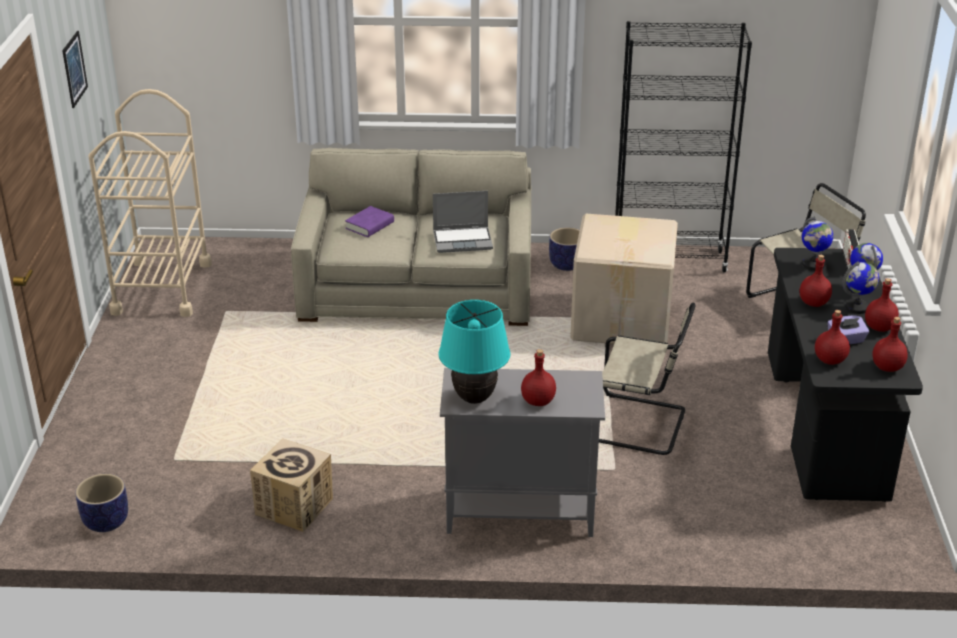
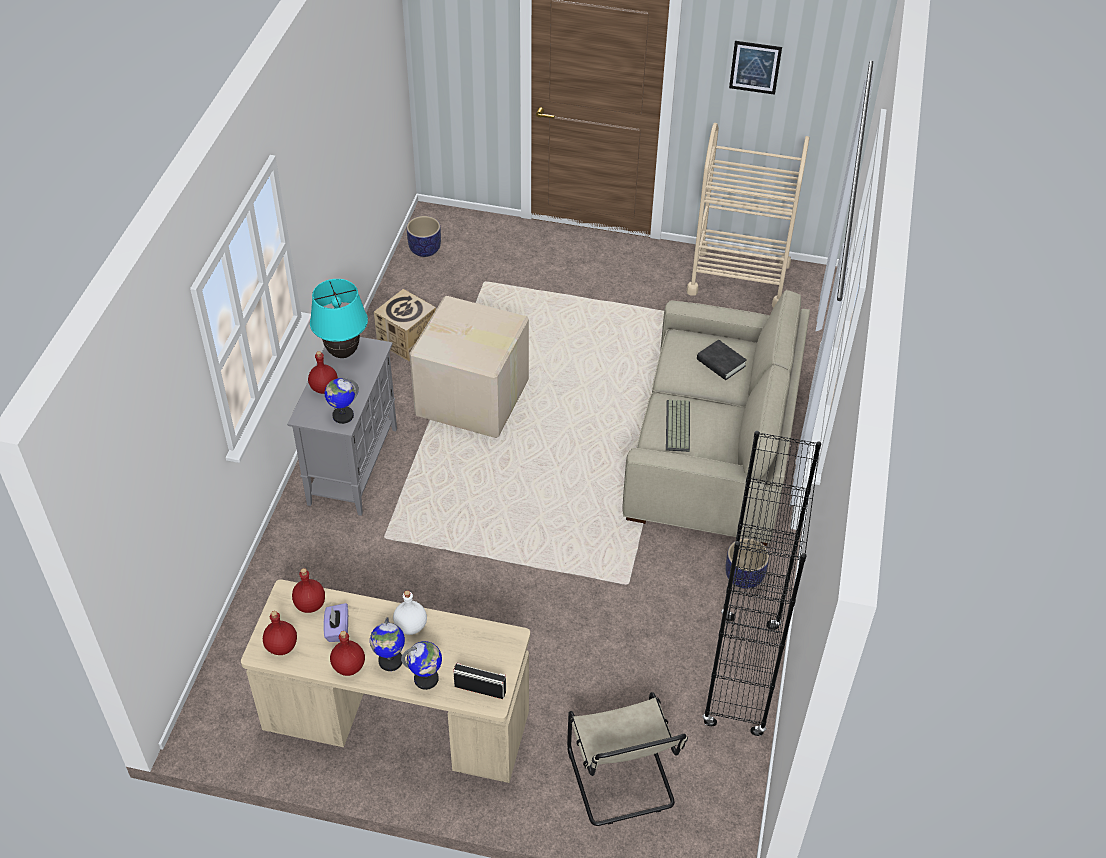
camera: 100 degrees right, 15 degrees up
purple book [345,206,394,237] -> black book [697,339,747,380]
laptop [433,191,493,253] -> keyboard [666,399,690,452]
cardboard box [570,214,678,344] -> cardboard box moved to [409,296,529,438]
beige chair [599,303,696,455] -> none
black desk [768,248,923,502] -> beige desk [241,579,530,783]
red bottle [800,255,832,307] -> white bottle [393,590,427,635]
globe [802,216,833,271] -> globe moved to [325,378,359,424]

